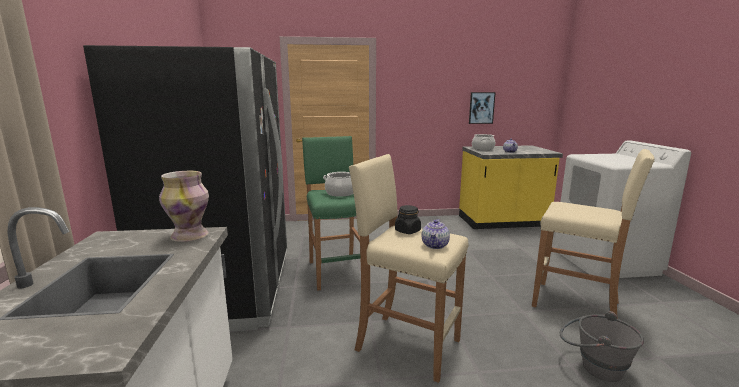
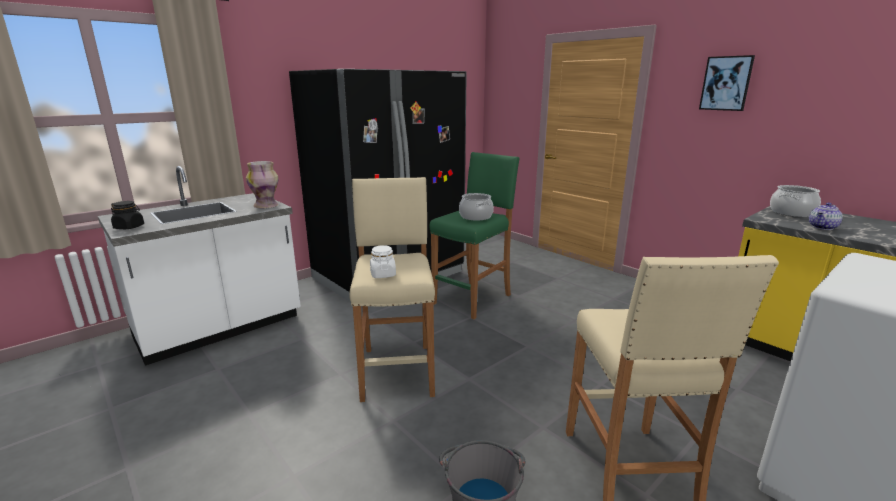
camera: 55 degrees right, 5 degrees up
black jar [395,205,421,234] -> black jar moved to [111,201,144,229]
teapot [422,219,450,249] -> white jar [370,245,396,278]
picture [469,92,496,124] -> picture moved to [699,55,755,111]

